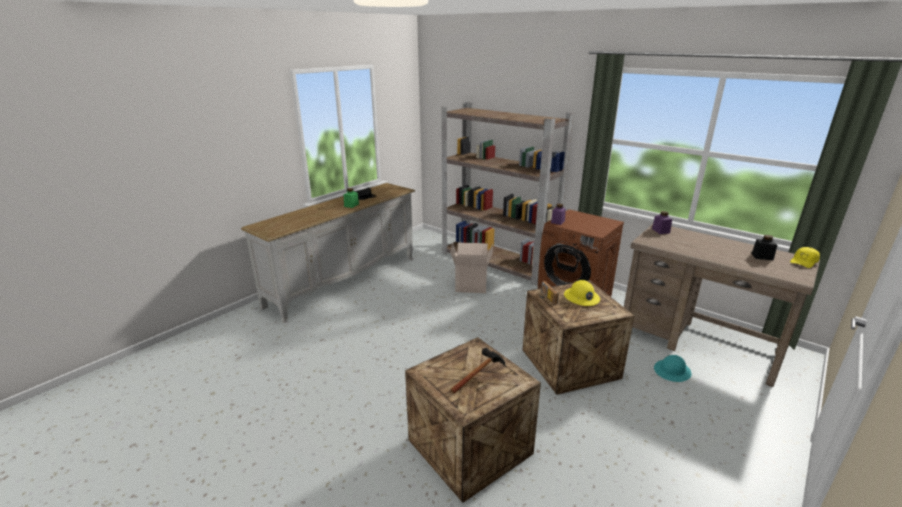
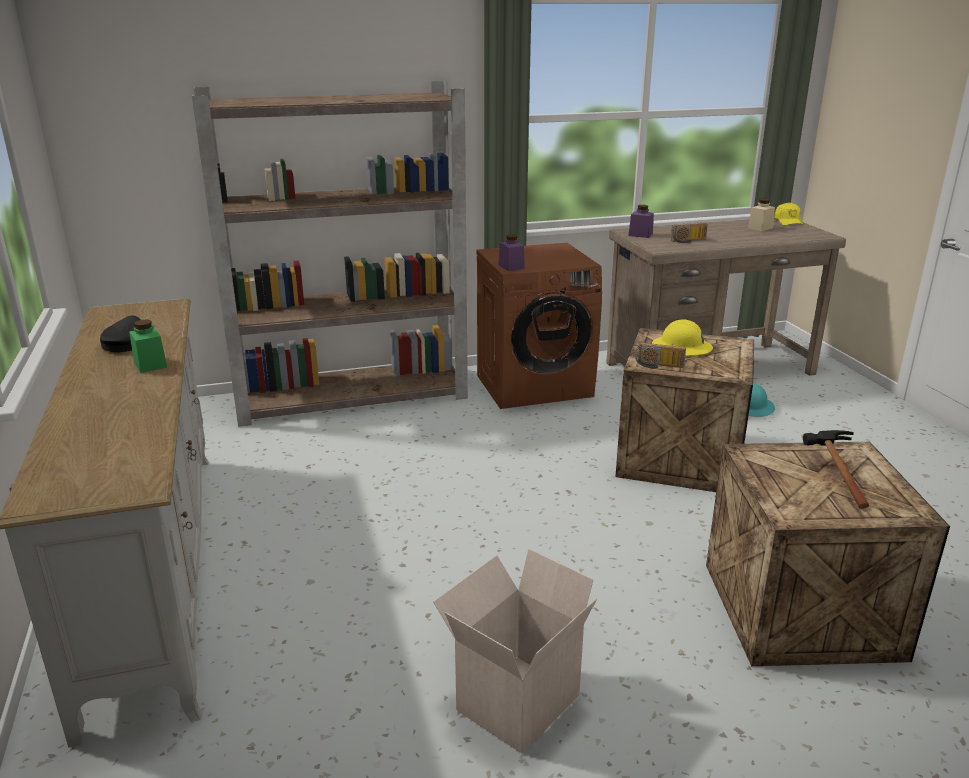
camera: 55 degrees left, 0 degrees up
cardboard box [450,242,493,293] -> cardboard box moved to [433,549,598,754]
black jar [751,235,777,260] -> beige jar [748,199,775,231]
none -> radio [671,222,708,243]

